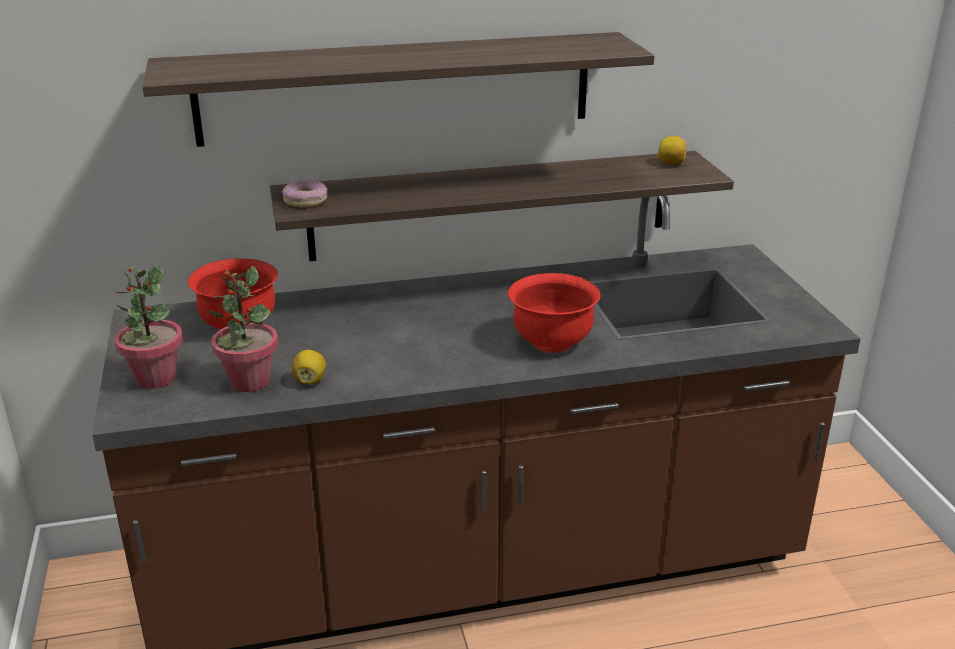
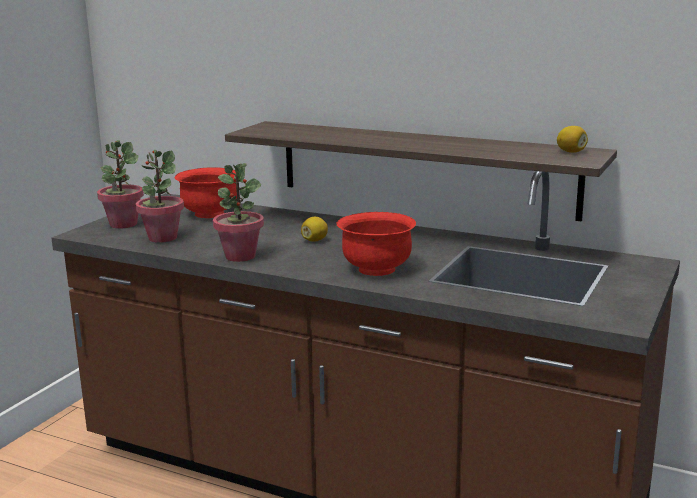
camera: 40 degrees right, 10 degrees down
shelf [143,32,654,147] -> none
donut [282,180,327,207] -> none
lemon [292,350,326,385] -> lemon moved to [301,217,328,242]
none -> potted plant [213,163,264,262]

